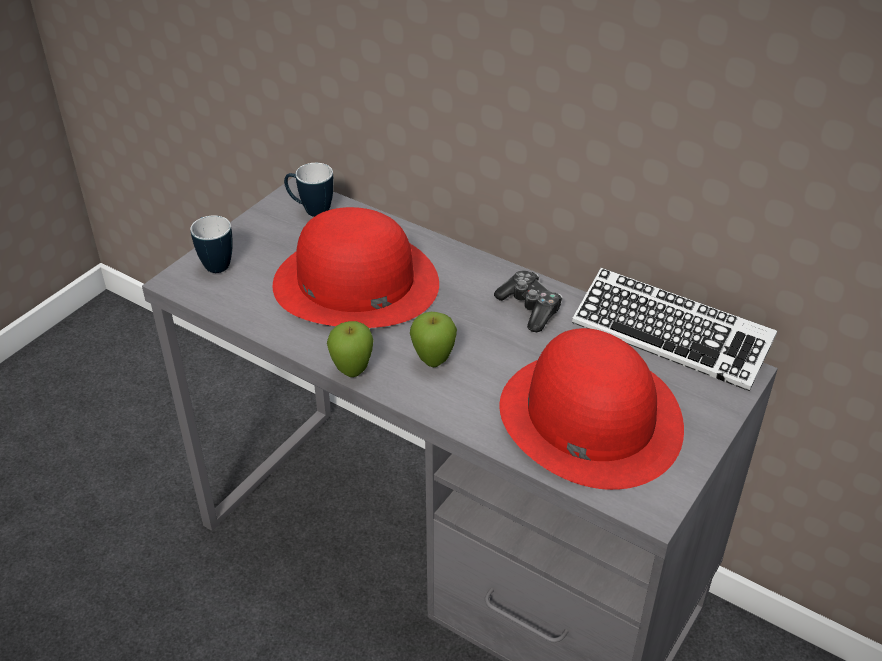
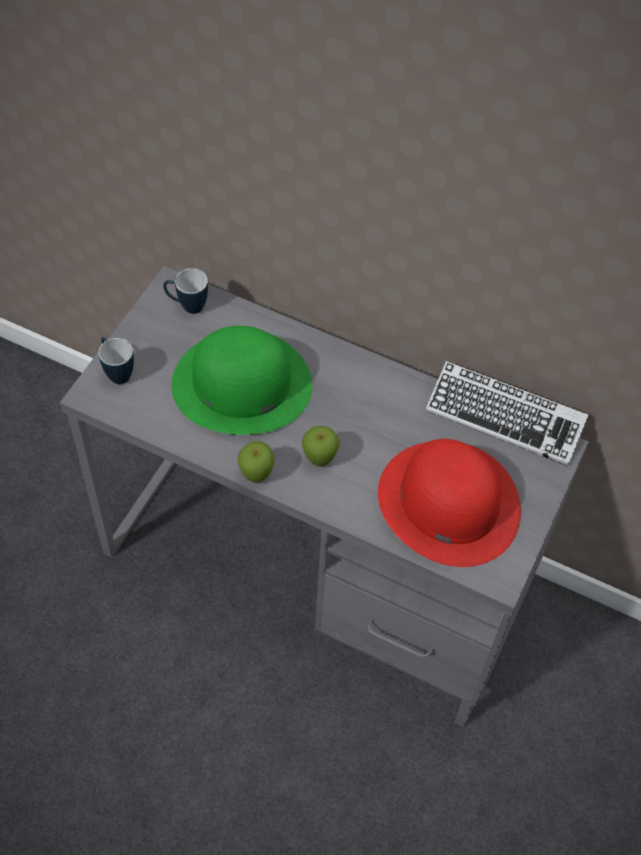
camera: 10 degrees left, 15 degrees up
red hat [273,207,439,328] -> green hat [171,326,312,435]
game controller [494,270,563,332] -> none

